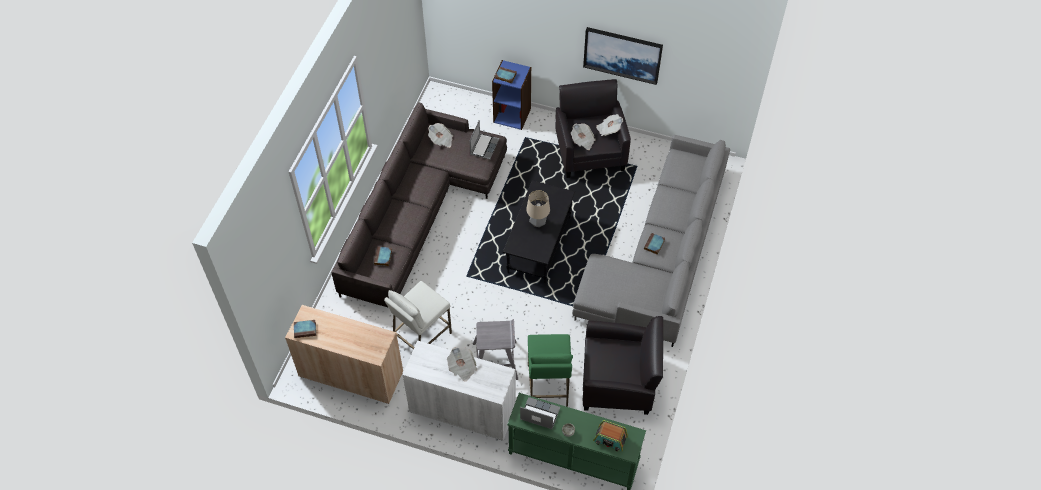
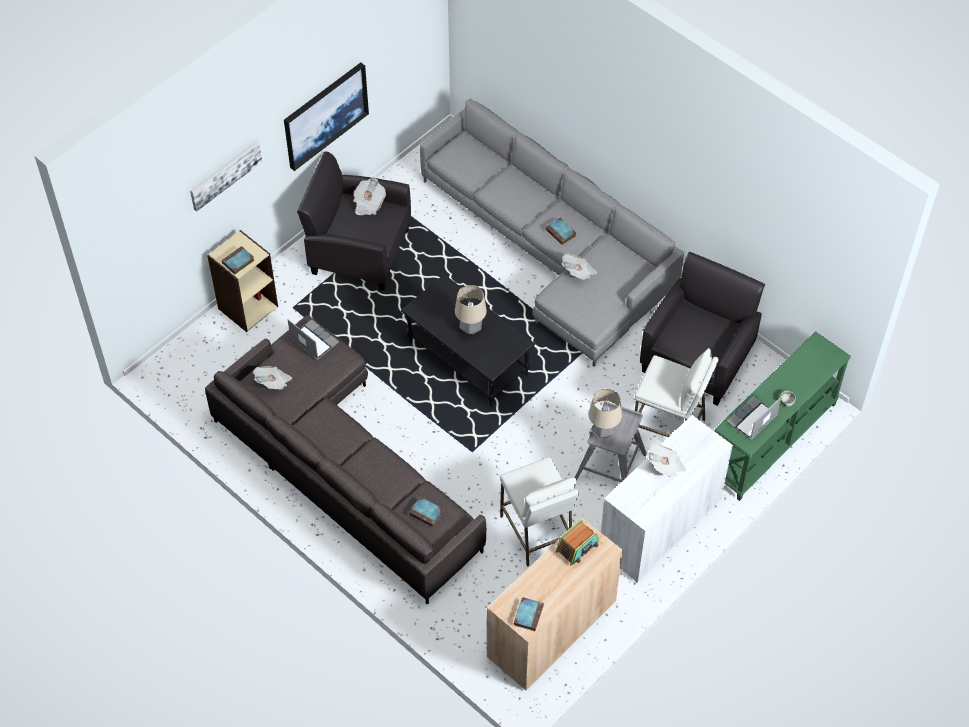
camera: 65 degrees left, 0 degrees up
blue bookcase [492,60,531,130] -> beige bookcase [207,230,278,332]
green stool [528,334,573,407] -> white stool [635,348,719,437]
newspaper [571,123,596,150] -> newspaper moved to [561,254,597,280]
radio [593,420,628,451] -> radio moved to [556,519,599,566]
none -> picture [190,141,262,212]
none -> table lamp [589,388,622,438]

